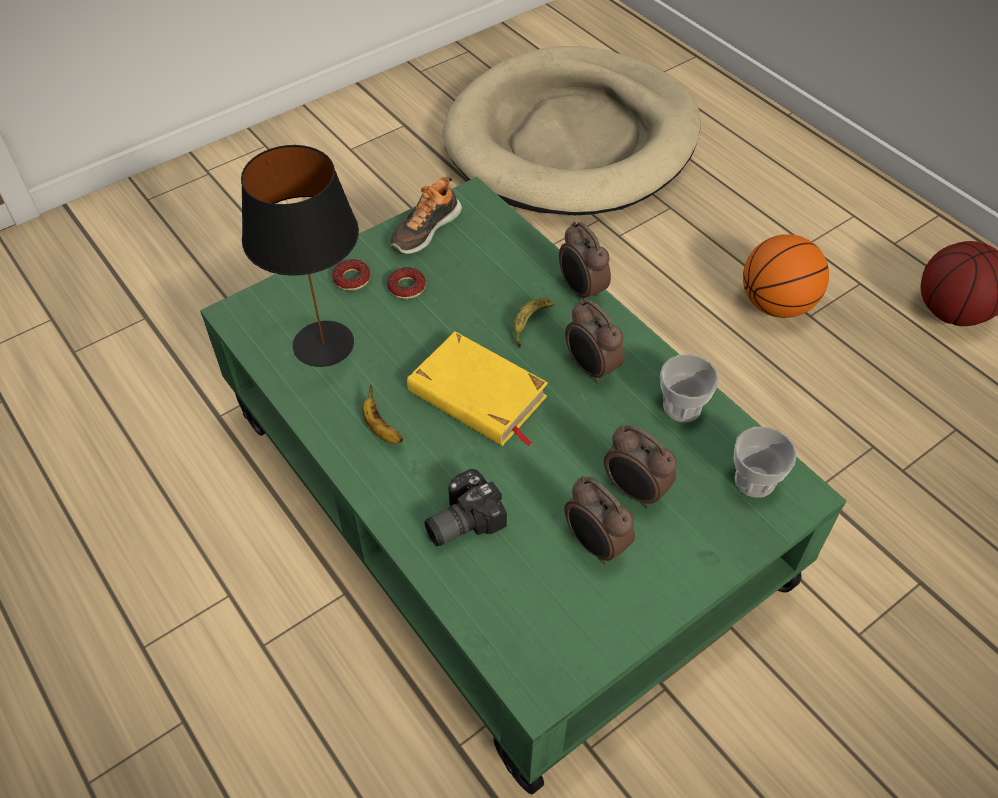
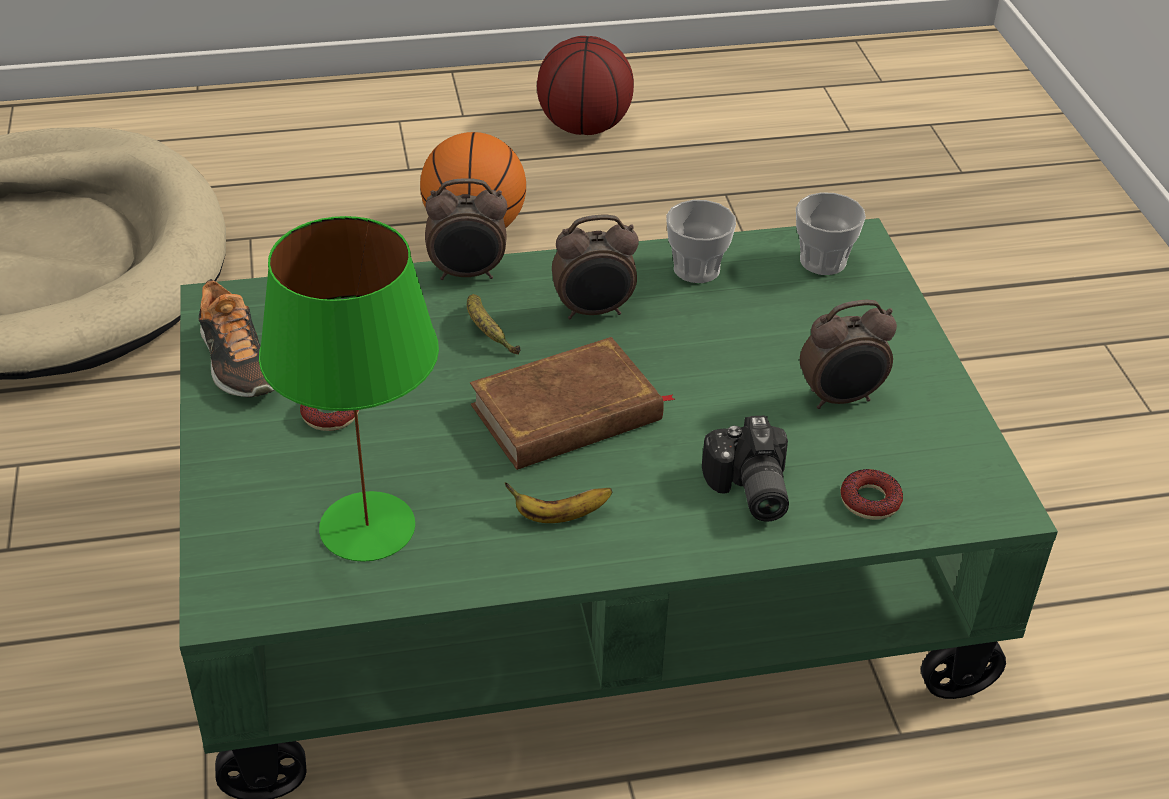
camera: 65 degrees left, 10 degrees down
black table lamp [241,145,359,367] -> green table lamp [259,216,439,562]
donut [332,259,371,291] -> donut moved to [840,469,903,520]
yellow book [407,332,548,446] -> brown book [470,337,675,470]
alarm clock [604,425,677,508] -> none

